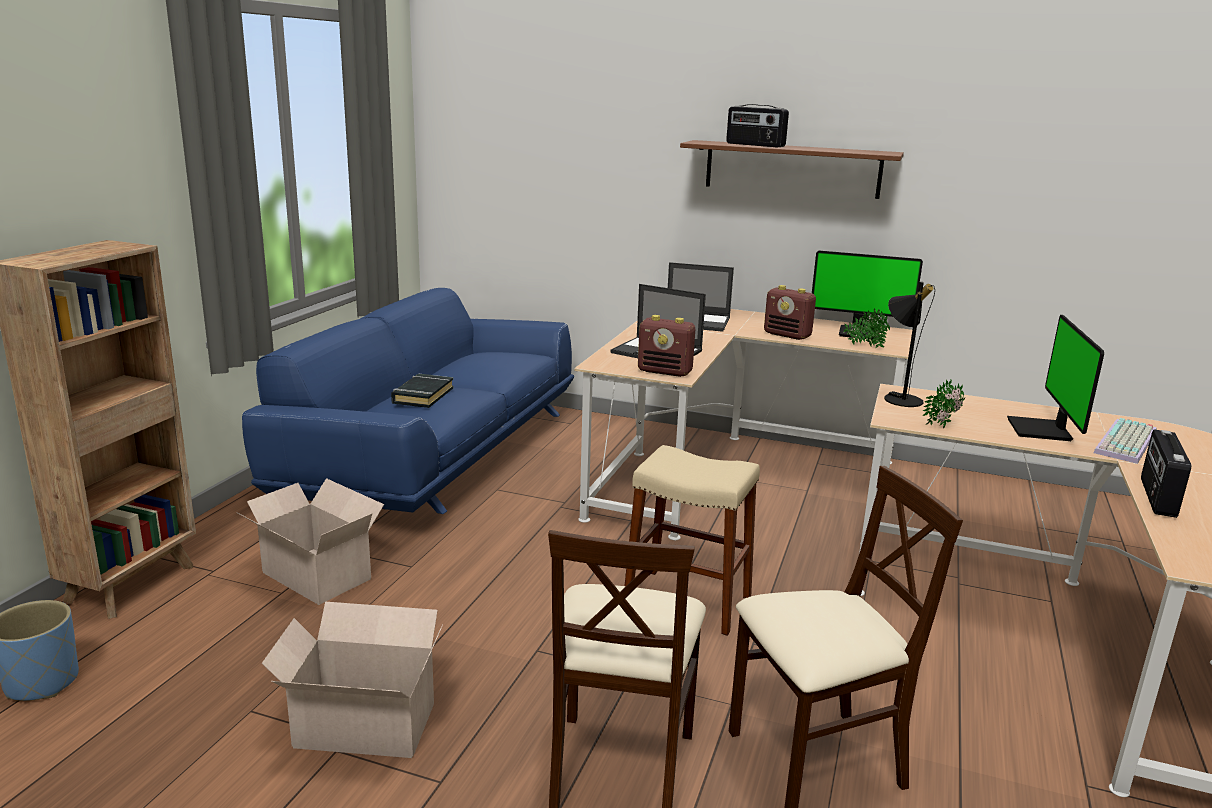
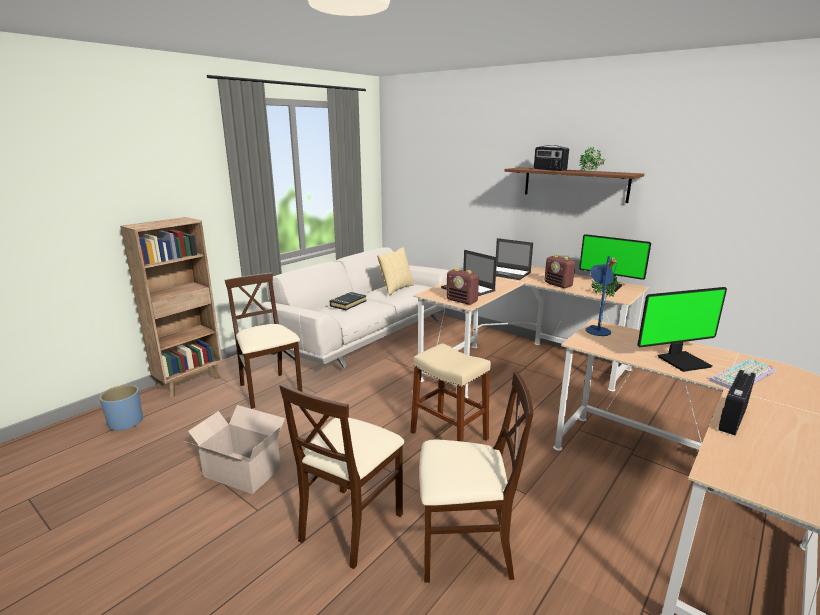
camera: 20 degrees right, 0 degrees up
cardboard box [236,478,384,605] -> beige chair [225,273,303,409]
blue sofa [242,288,574,514] -> white sofa [256,247,449,368]
black table lamp [884,282,935,407] -> blue table lamp [586,256,617,336]
potted plant [922,379,965,428] -> potted plant moved to [579,147,605,172]
monitor [1007,315,1104,441] -> monitor turned 135 degrees counterclockwise [637,287,727,372]
none -> pillow [377,247,414,295]

